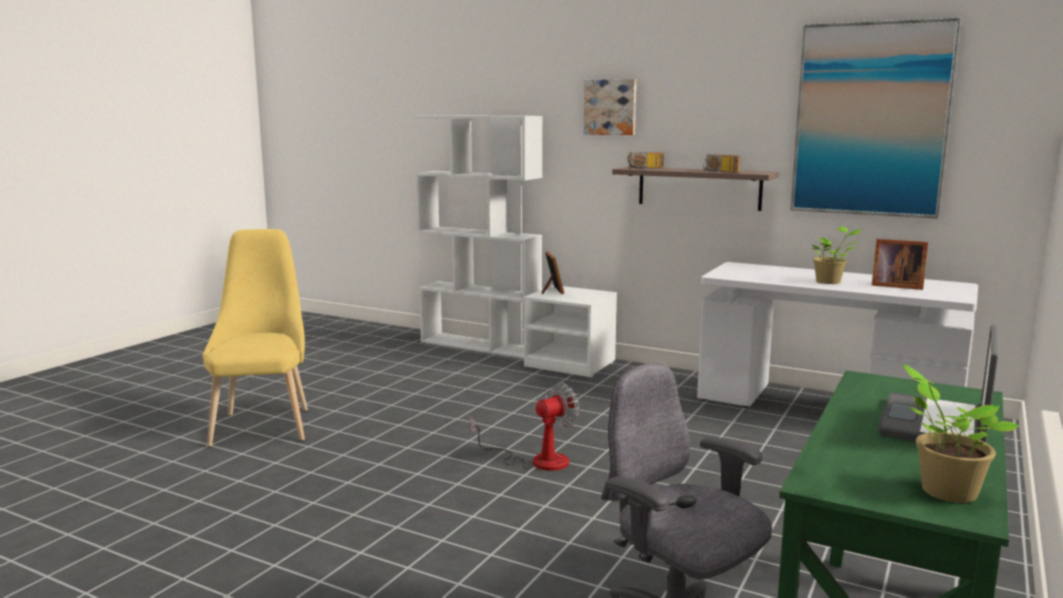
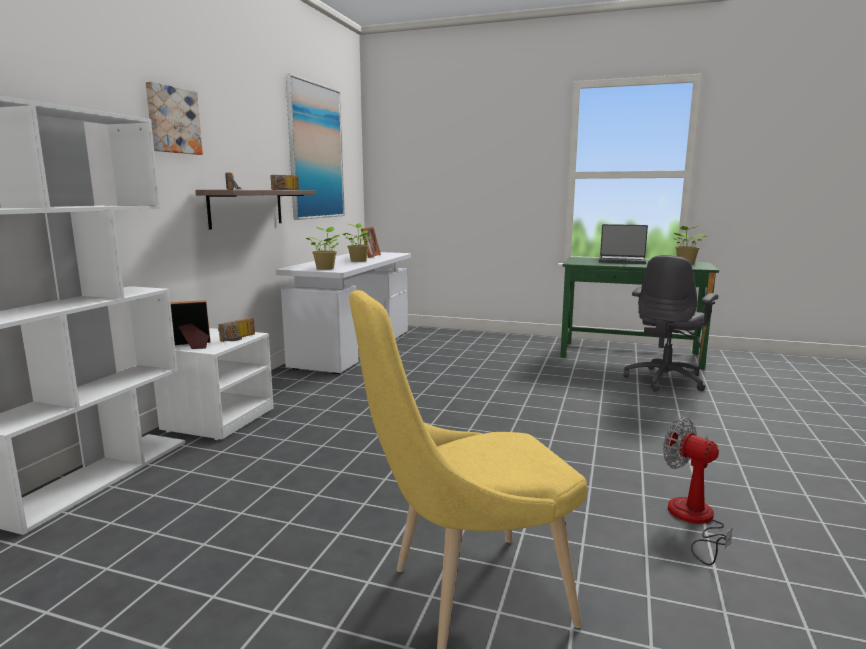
camera: 100 degrees left, 0 degrees up
fan [470,383,579,471] -> fan moved to [663,418,733,566]
none -> radio [218,318,255,342]
none -> potted plant [306,227,340,270]

